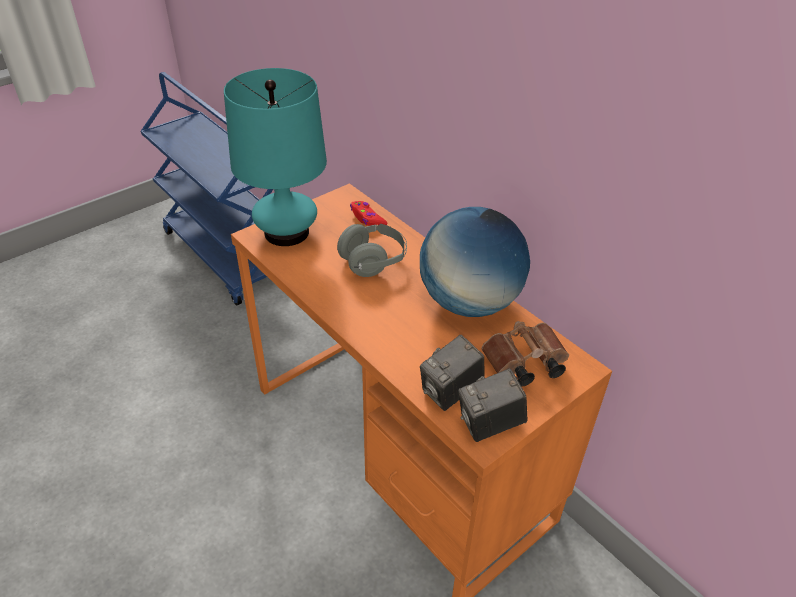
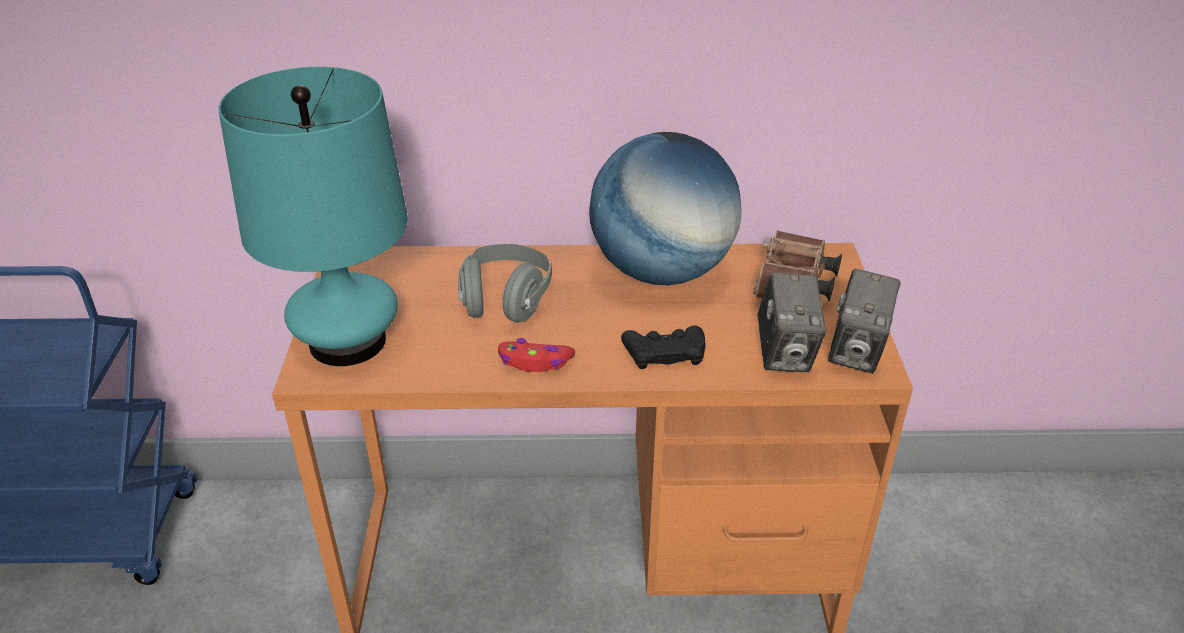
camera: 50 degrees left, 5 degrees down
red game controller [350,201,387,226] -> red game controller moved to [498,338,575,372]
none -> black game controller [621,326,706,369]

